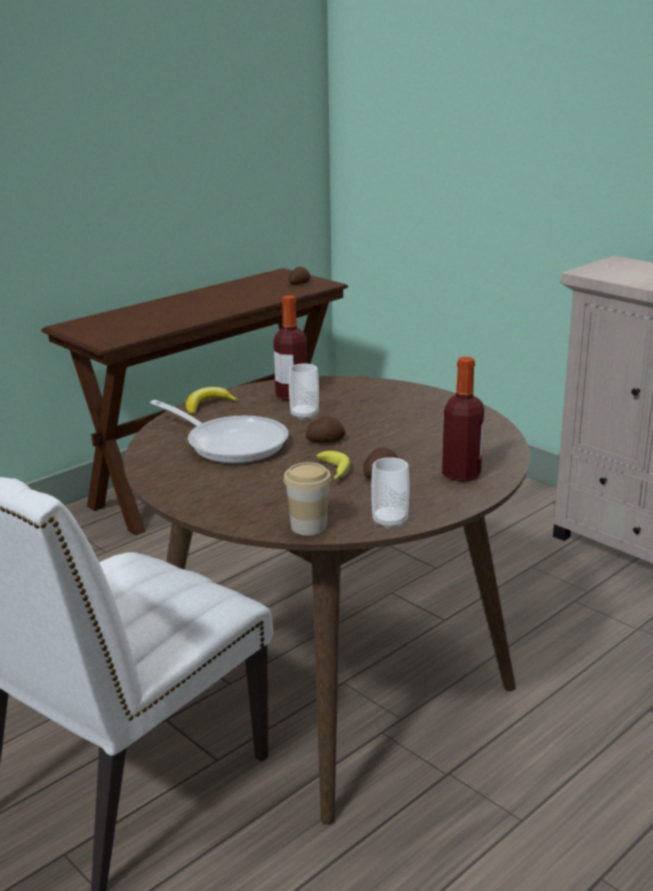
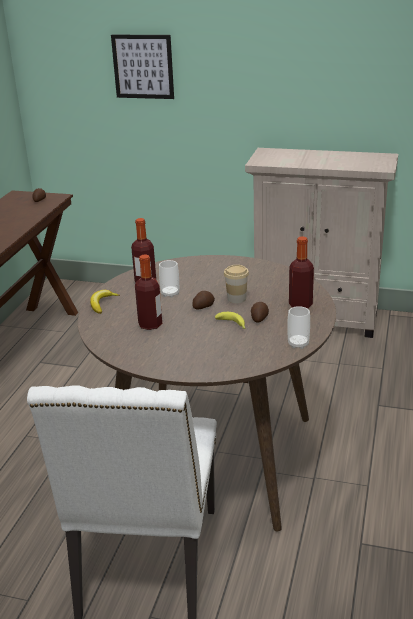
camera: 30 degrees left, 5 degrees up
frying pan [150,400,289,464] -> bottle [135,254,162,330]
cup [283,462,331,535] -> cup moved to [224,265,249,303]
none -> picture [111,35,174,99]

